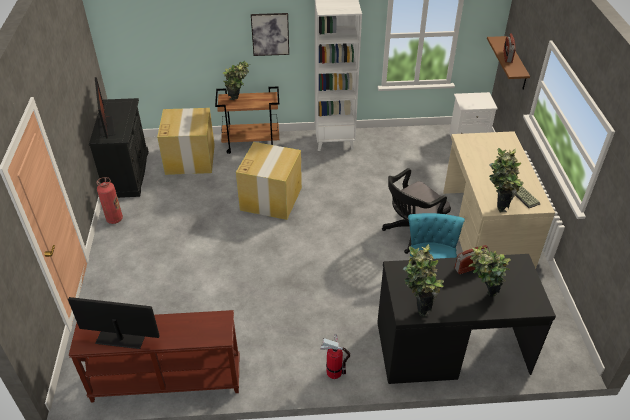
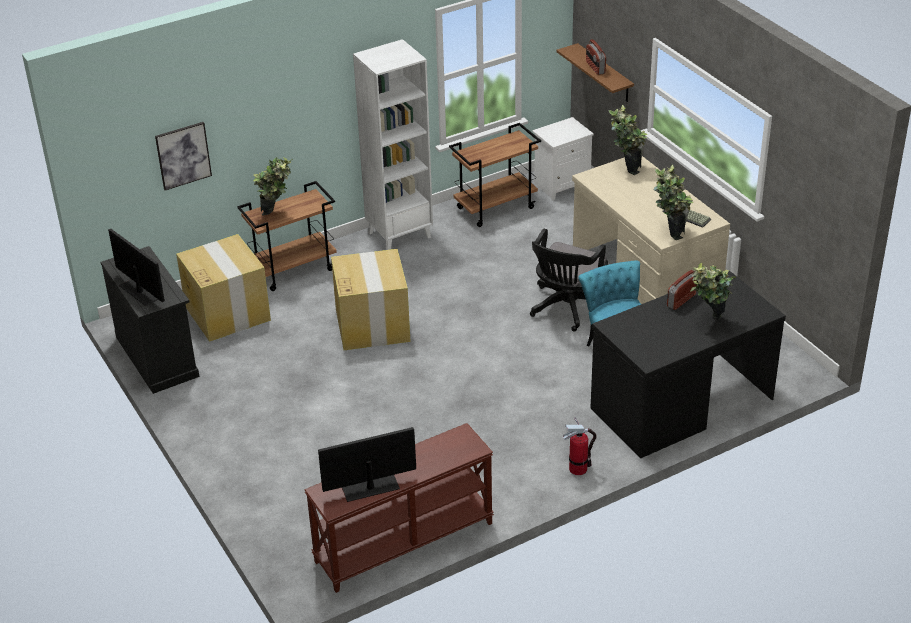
camera: 25 degrees left, 5 degrees down
fire extinguisher [97,177,123,224] -> none
picture [251,13,289,56] -> picture moved to [155,122,212,190]
potted plant [403,244,444,317] -> potted plant moved to [609,105,648,175]
none -> brown cart [449,123,541,227]

